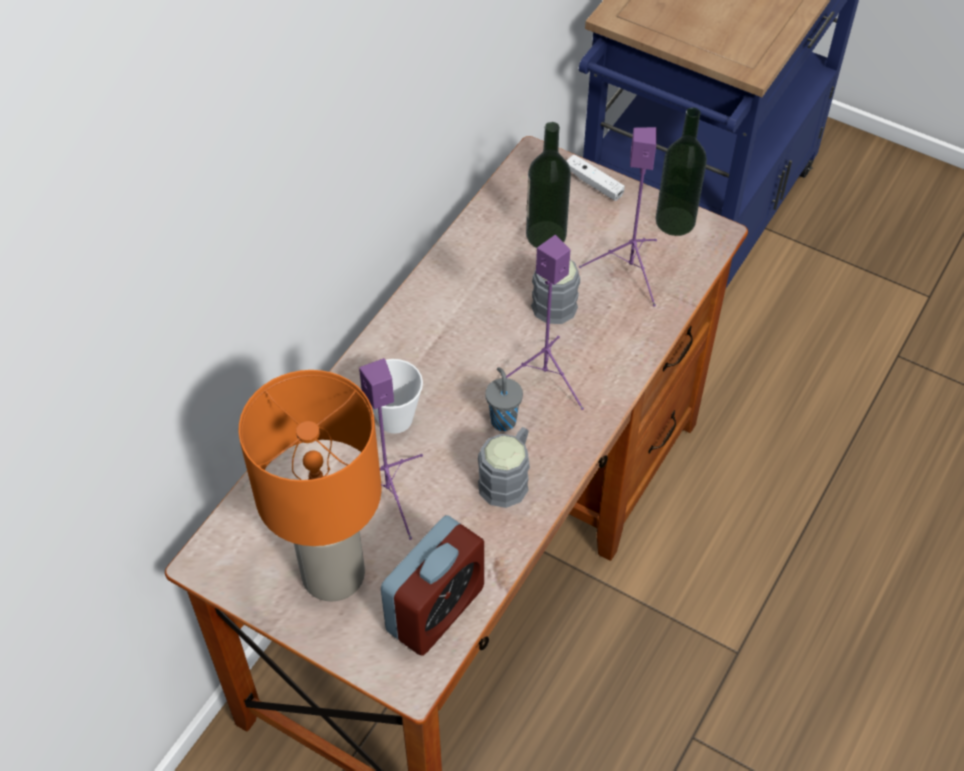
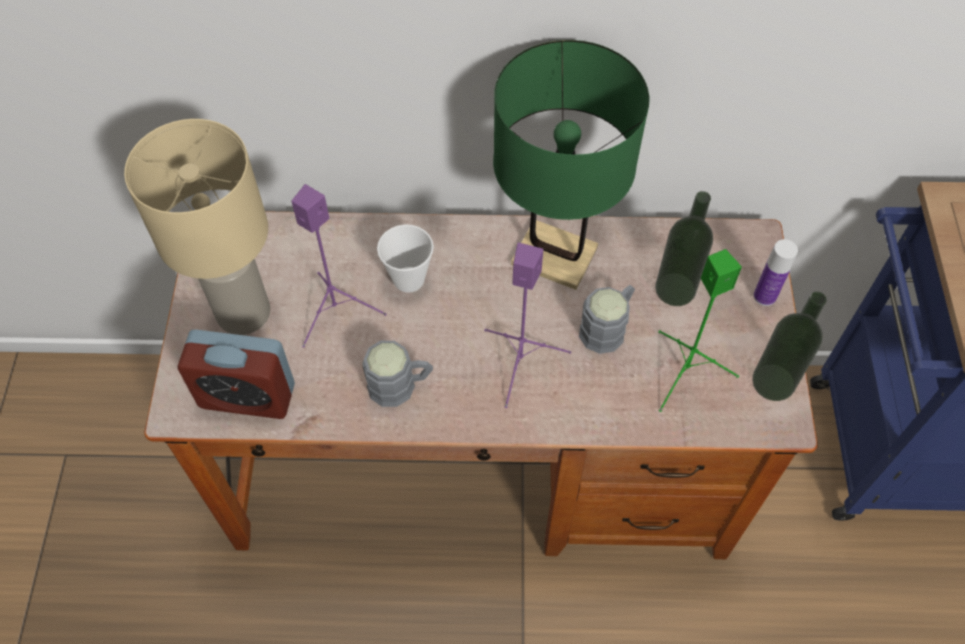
camera: 60 degrees right, 5 degrees up
orange table lamp [238,370,382,602] -> beige table lamp [124,119,270,335]
grey cup [485,367,523,431] -> none
white game controller [566,154,625,201] -> bottle [753,239,798,306]
purple speaker [579,127,657,307] -> green speaker [658,249,742,412]
none -> green table lamp [493,40,649,290]

